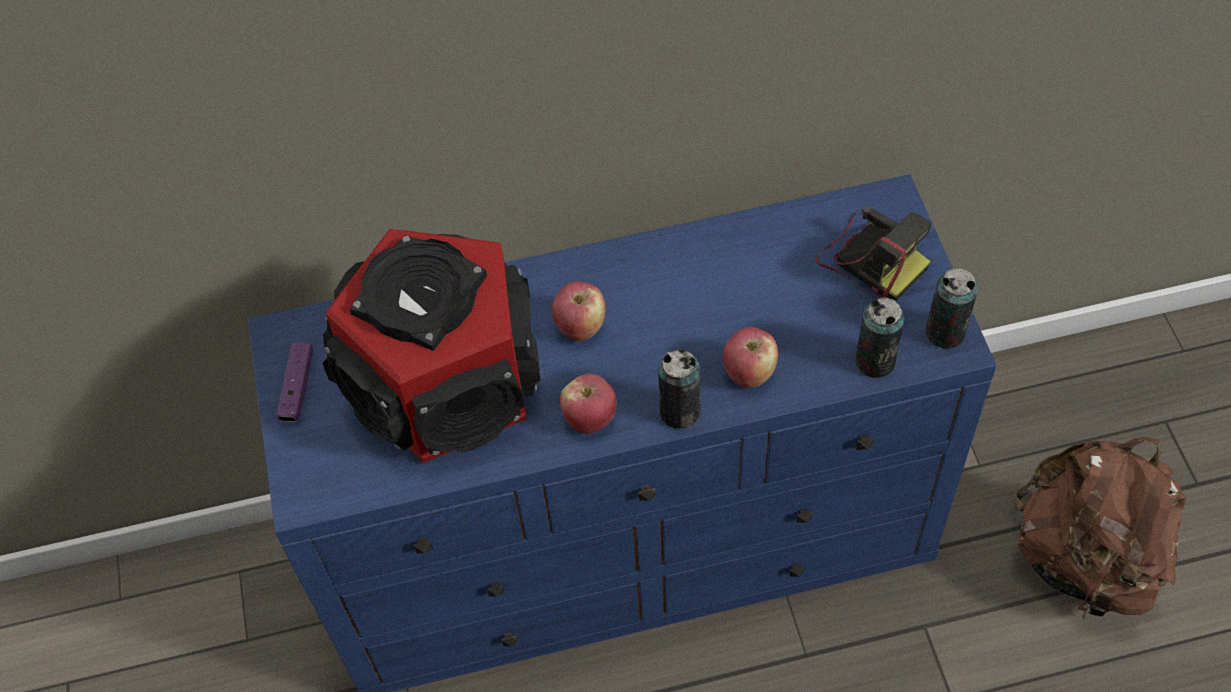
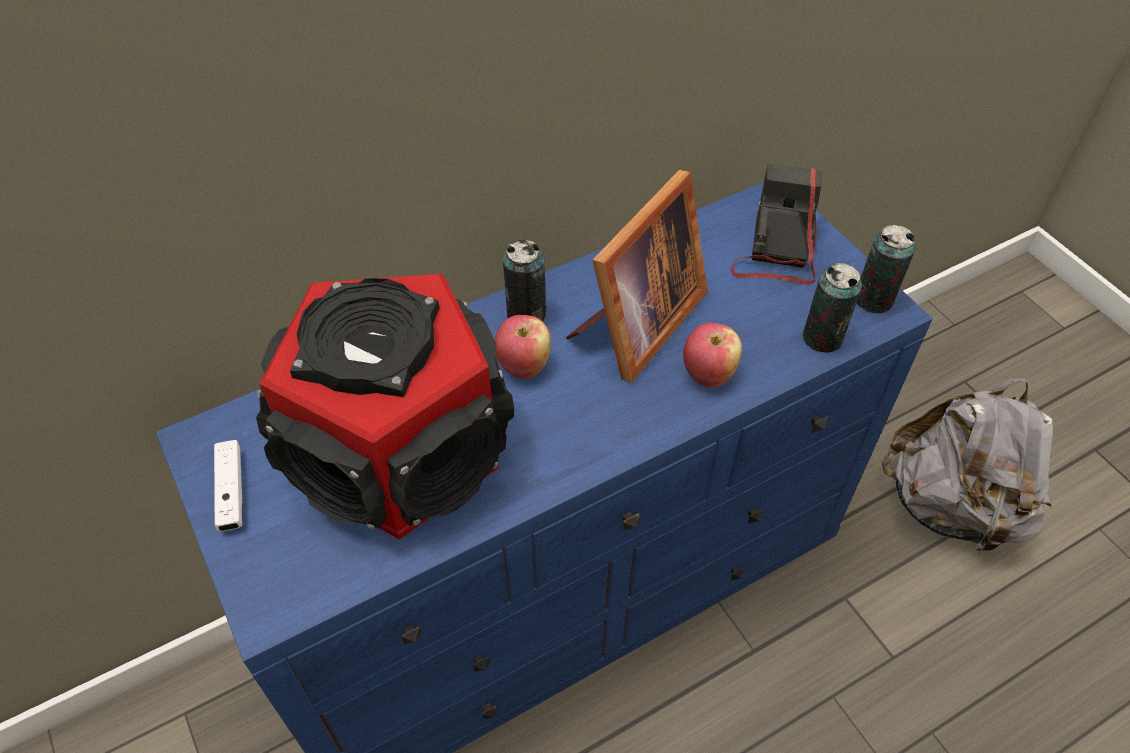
camera: 20 degrees left, 5 degrees down
purple game controller [276,343,313,422] -> white game controller [214,440,242,531]
apple [560,373,617,434] -> none
can [658,349,700,429] -> can moved to [503,239,546,322]
camera [815,205,932,301] -> camera turned 105 degrees counterclockwise [731,164,823,285]
brown backpack [1015,437,1187,619] -> grey backpack [882,378,1053,557]
none -> picture frame [566,170,708,383]

